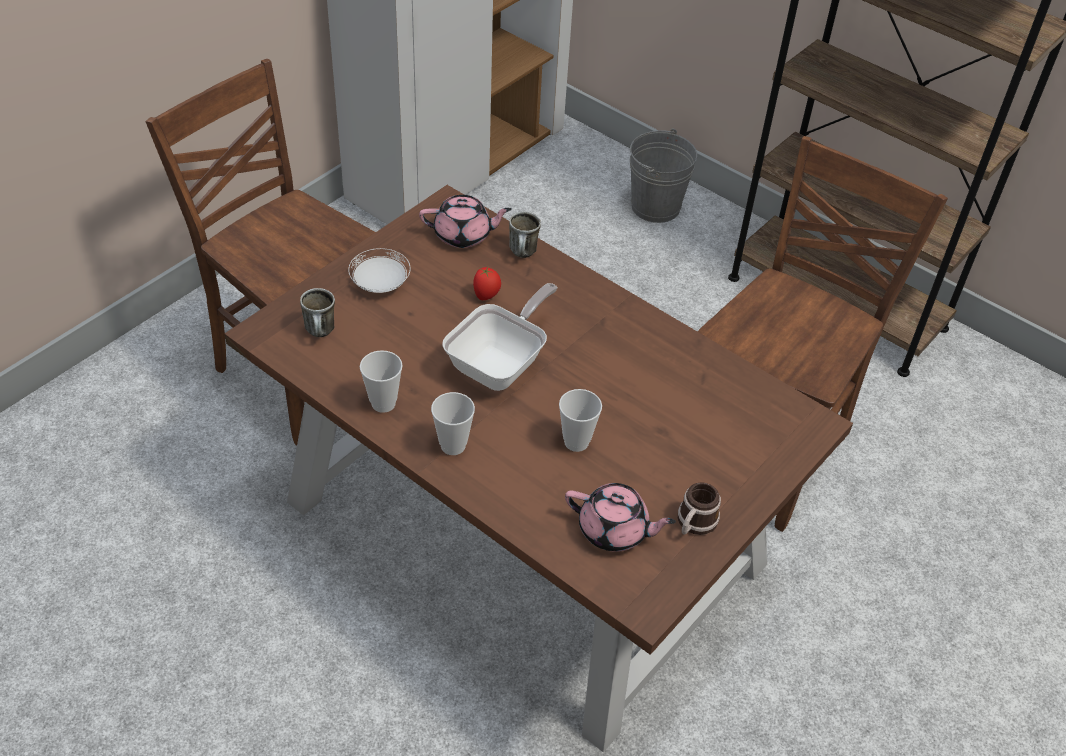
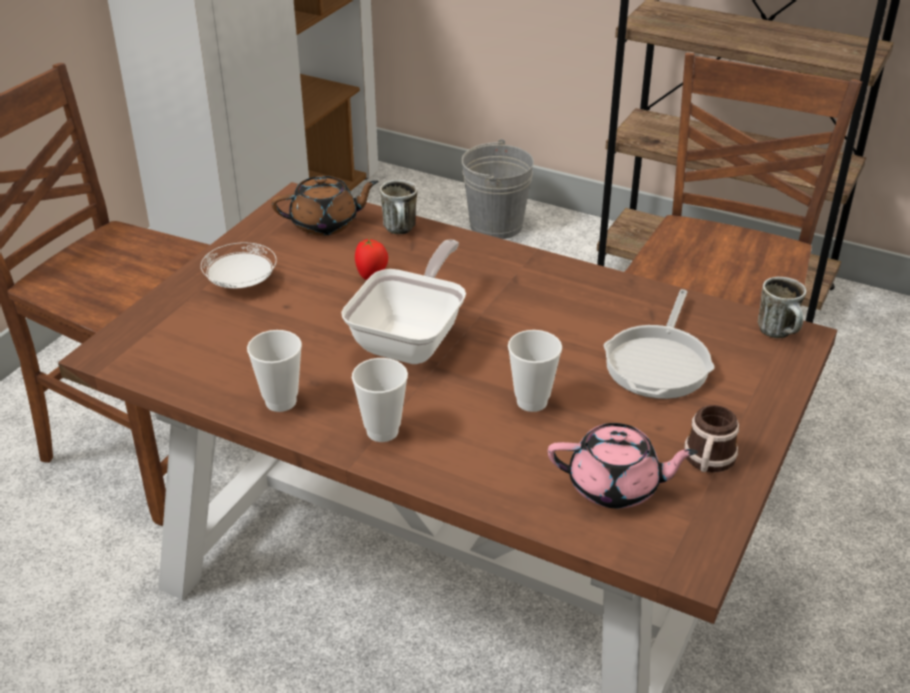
camera: 10 degrees left, 10 degrees down
mug [300,288,335,337] -> mug moved to [758,277,806,338]
pink teapot [419,195,512,248] -> brown teapot [271,176,379,236]
none -> frying pan [604,289,715,399]

